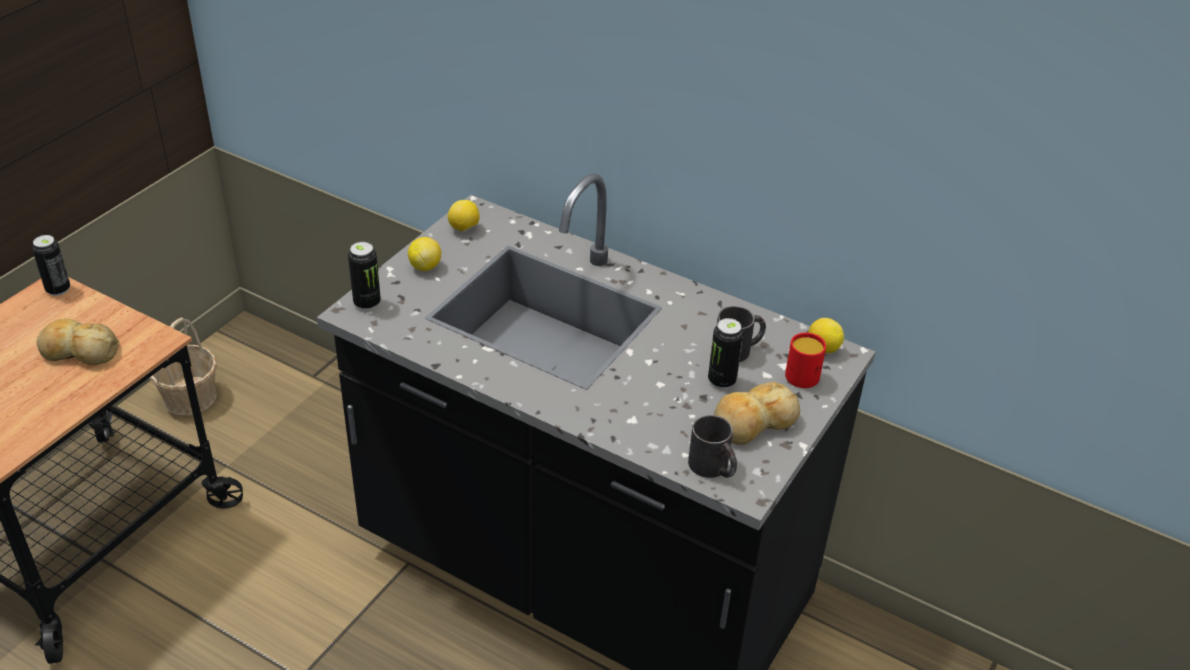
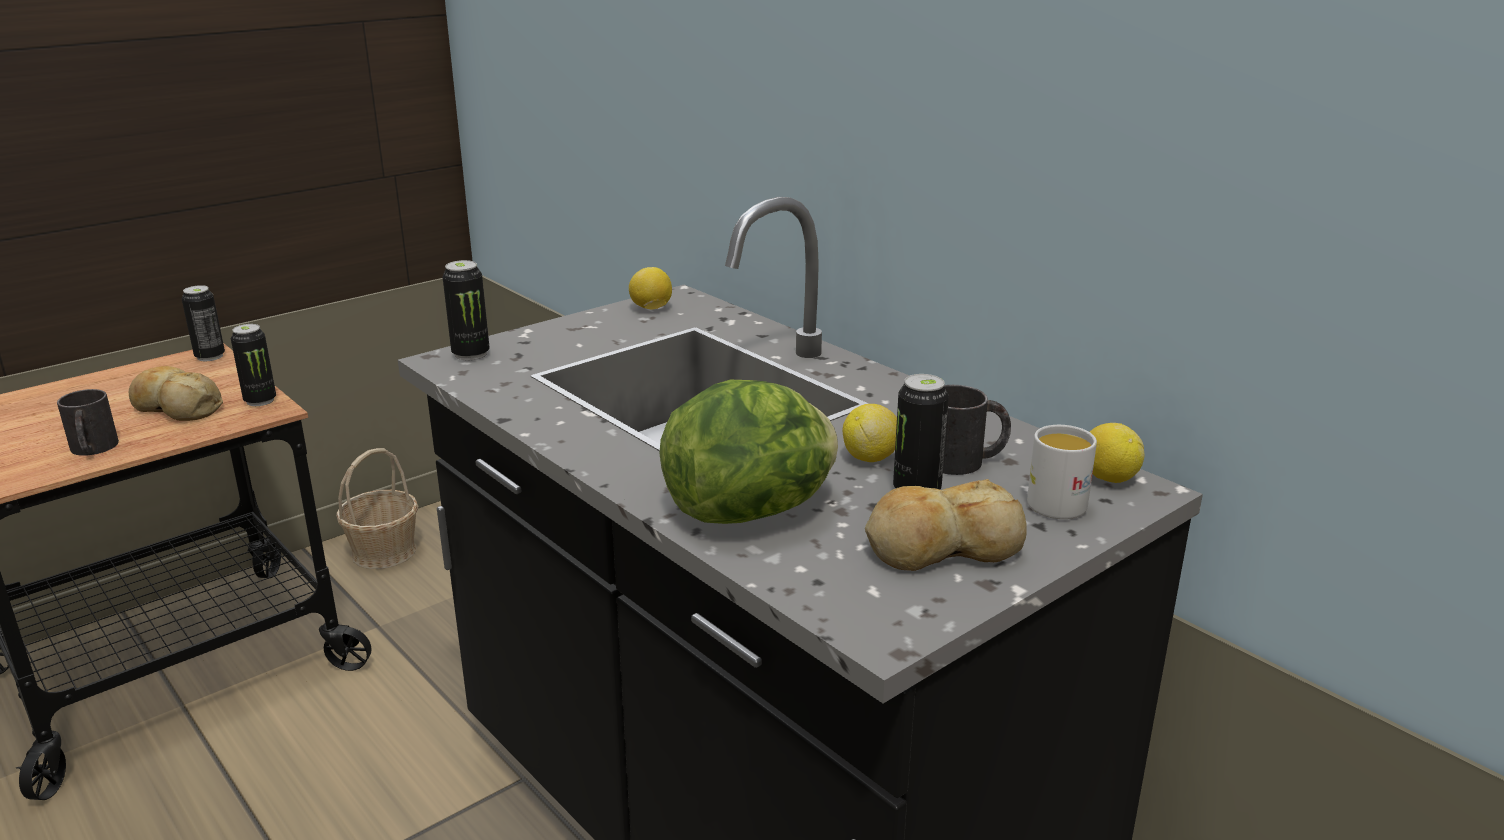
camera: 20 degrees right, 15 degrees down
lemon [408,237,441,271] -> lemon moved to [843,404,897,462]
black mug [688,415,737,478] -> black mug moved to [57,389,119,456]
red mug [785,332,826,388] -> white mug [1027,425,1097,519]
none -> can [231,324,276,406]
none -> lettuce [659,380,838,524]

